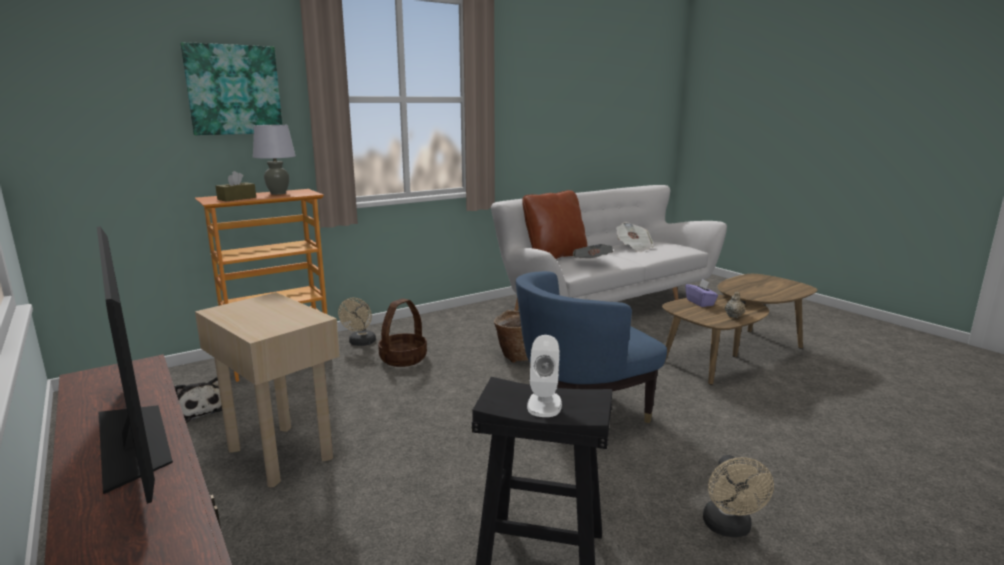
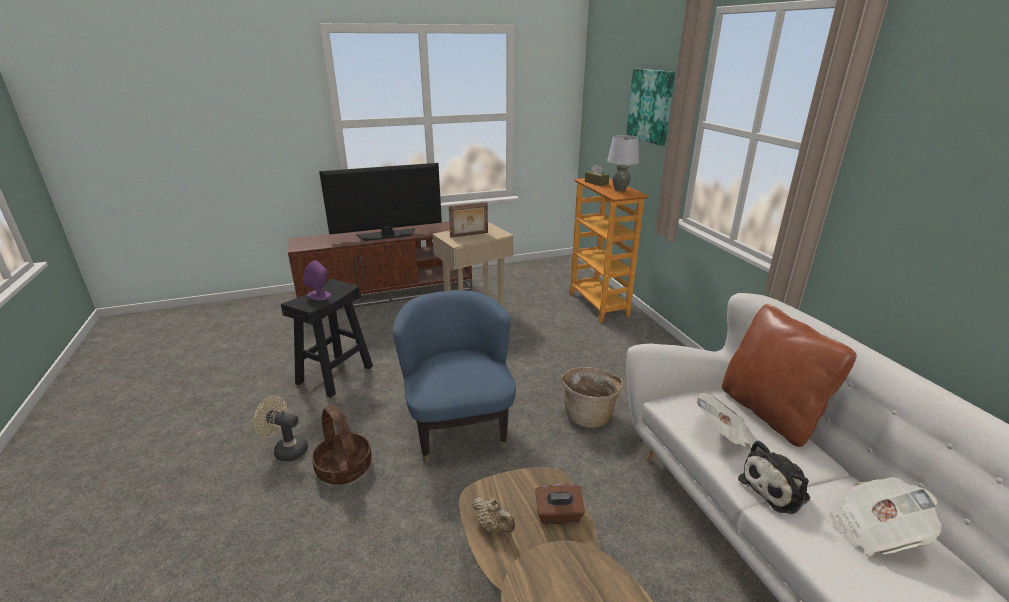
camera: 105 degrees right, 10 degrees up
plush toy [174,377,222,423] -> plush toy moved to [738,441,810,514]
beige fan [338,298,376,346] -> none
basket [378,298,427,367] -> basket moved to [312,405,372,485]
white speaker [527,335,562,417] -> purple speaker [303,260,332,300]
purple tissue box [685,279,718,307] -> brown tissue box [535,484,585,525]
none -> picture frame [449,202,488,238]

